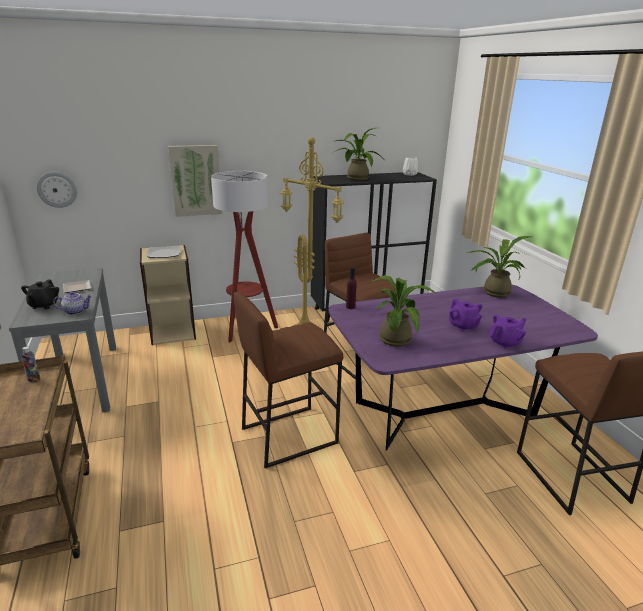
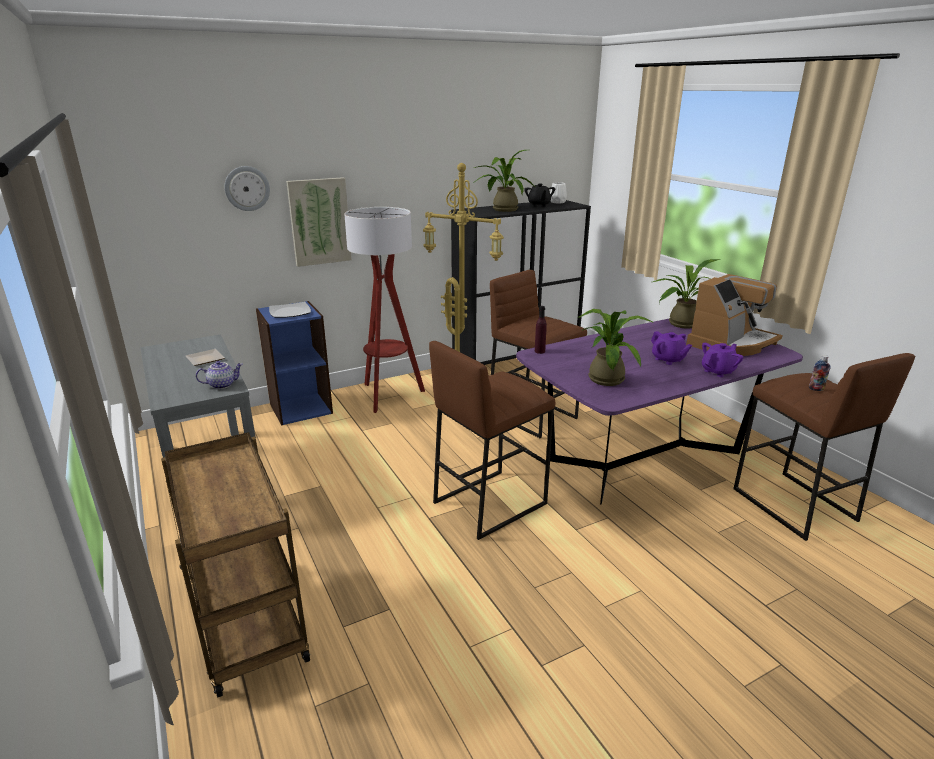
camera: 10 degrees left, 0 degrees up
black teapot [21,279,59,309] -> black teapot moved to [524,183,555,207]
bottle [21,346,41,382] -> bottle moved to [809,355,831,391]
wall clock [37,172,77,208] -> wall clock moved to [224,166,270,211]
beige bookcase [140,245,196,345] -> blue bookcase [256,301,333,426]
none -> coffee machine [686,274,783,356]

